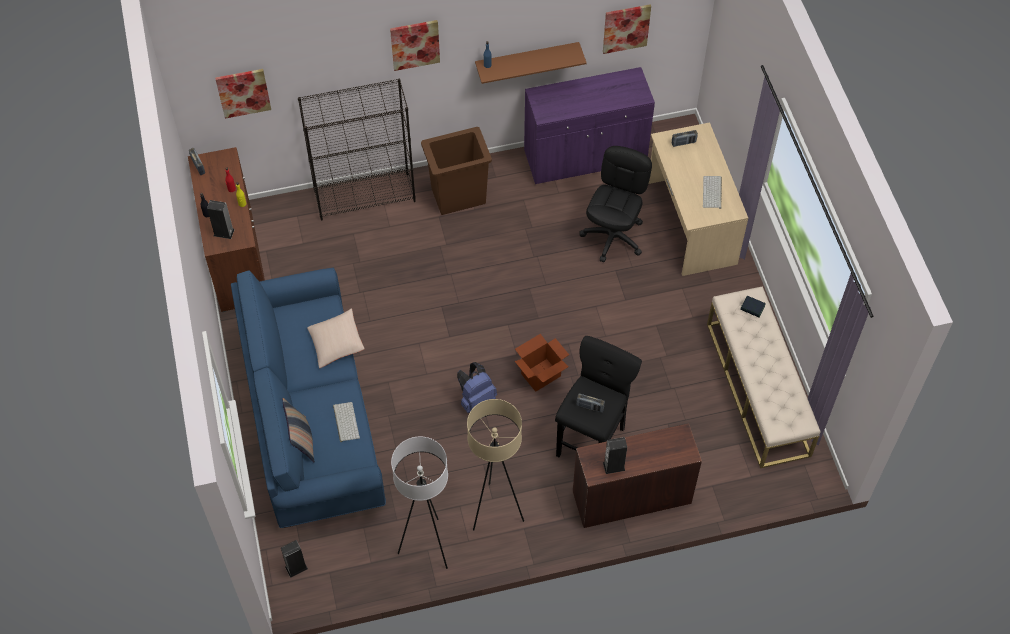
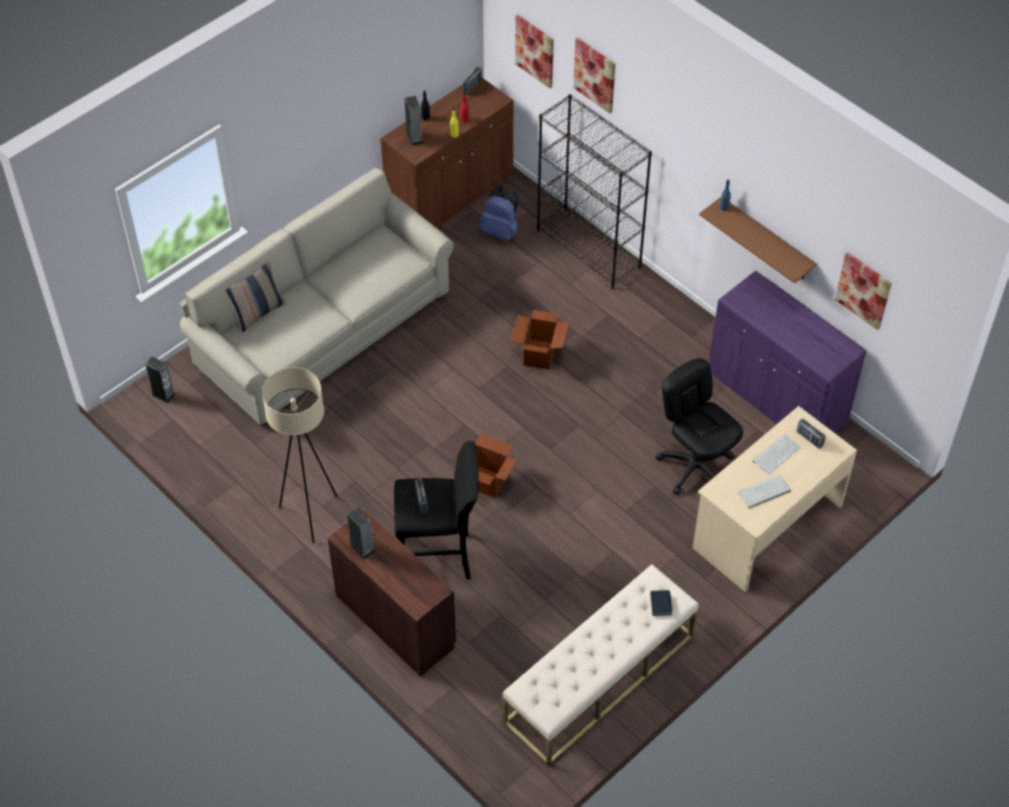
camera: 60 degrees right, 5 degrees down
blue sofa [231,267,386,528] -> beige sofa [180,167,454,426]
beige pillow [307,308,365,368] -> none
keyboard [333,402,360,442] -> keyboard moved to [752,434,800,475]
picture [390,20,440,71] -> picture moved to [573,38,615,113]
white floor lamp [391,437,448,569] -> none
brown trash can [421,127,492,215] -> none
blue backpack [457,362,497,413] -> blue backpack moved to [480,186,519,241]
black office chair [580,146,652,262] -> black office chair turned 120 degrees counterclockwise [655,358,743,495]
none -> cardboard box [511,310,569,370]

